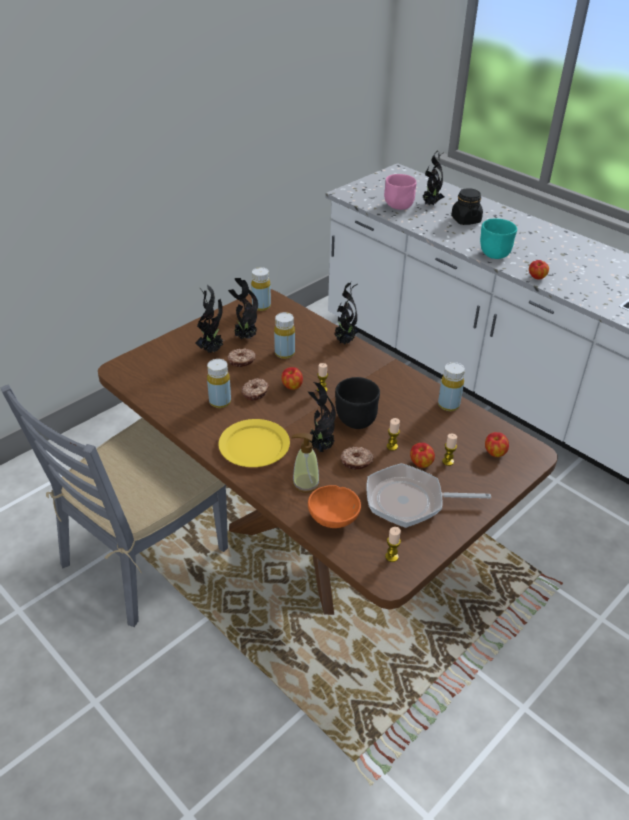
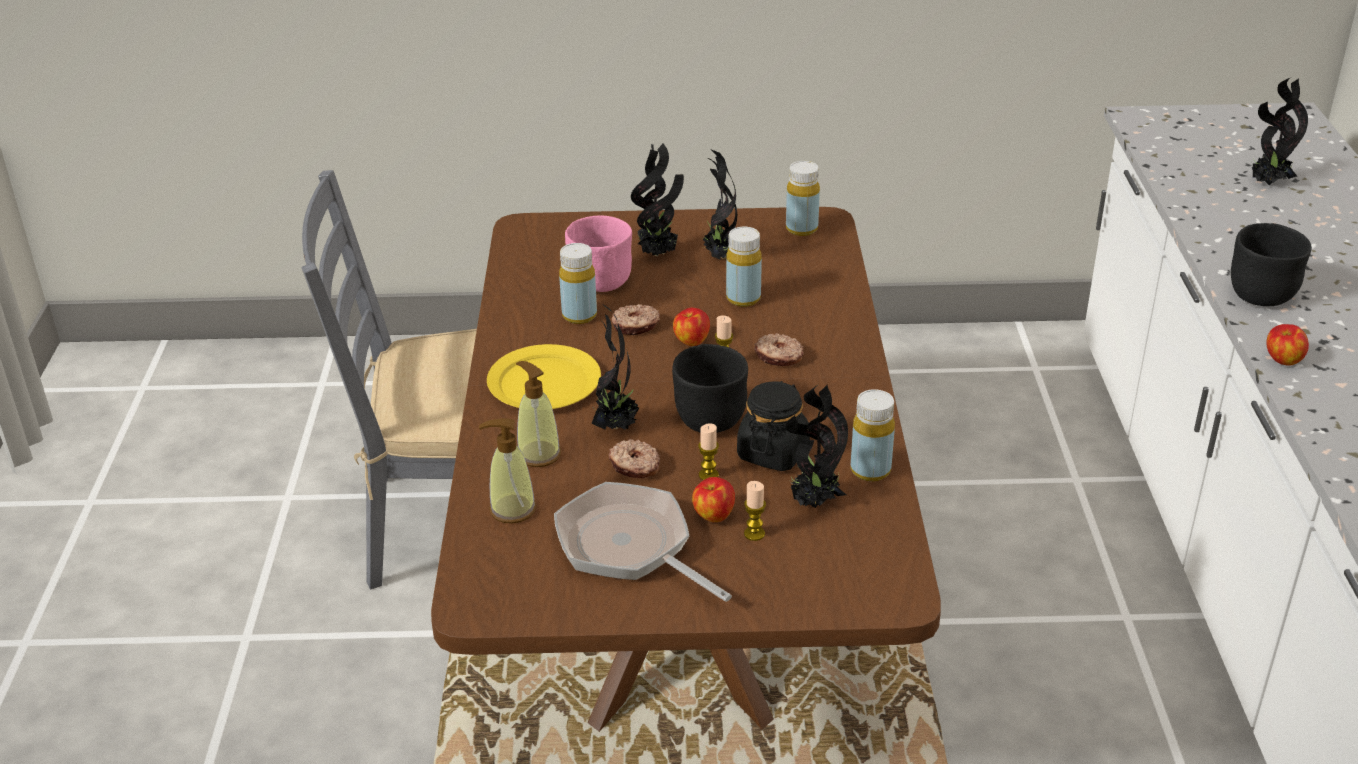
camera: 45 degrees right, 5 degrees down
donut [228,348,256,367] -> donut moved to [754,333,804,366]
orange bowl [308,485,361,528] -> soap dispenser [479,418,536,524]
potted plant [335,282,360,344] -> potted plant moved to [785,385,848,508]
pink bowl [384,174,417,210] -> pink bowl moved to [565,215,632,292]
candle [385,527,401,562] -> none
black jar [451,188,483,225] -> black jar moved to [737,381,810,471]
turquoise bowl [480,219,517,259] -> black bowl [1231,223,1312,306]
apple [485,432,509,457] -> none

